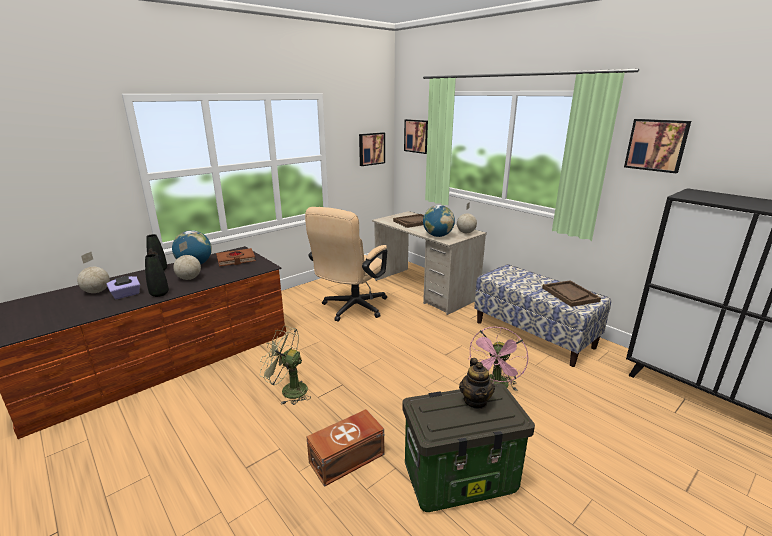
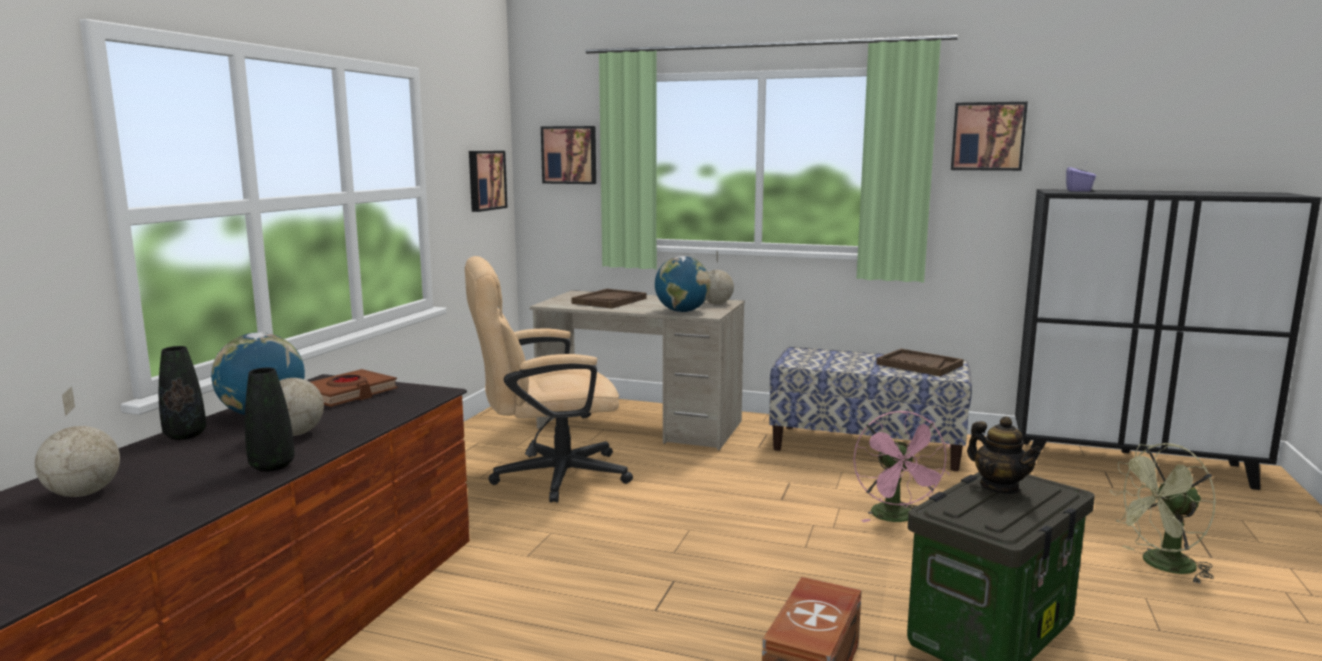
camera: 30 degrees left, 10 degrees down
purple tissue box [106,276,140,299] -> purple tissue box moved to [1066,161,1096,192]
green fan [260,326,311,405] -> green fan moved to [1110,443,1216,583]
beige office chair [305,207,387,322] -> beige office chair turned 75 degrees clockwise [465,256,633,503]

